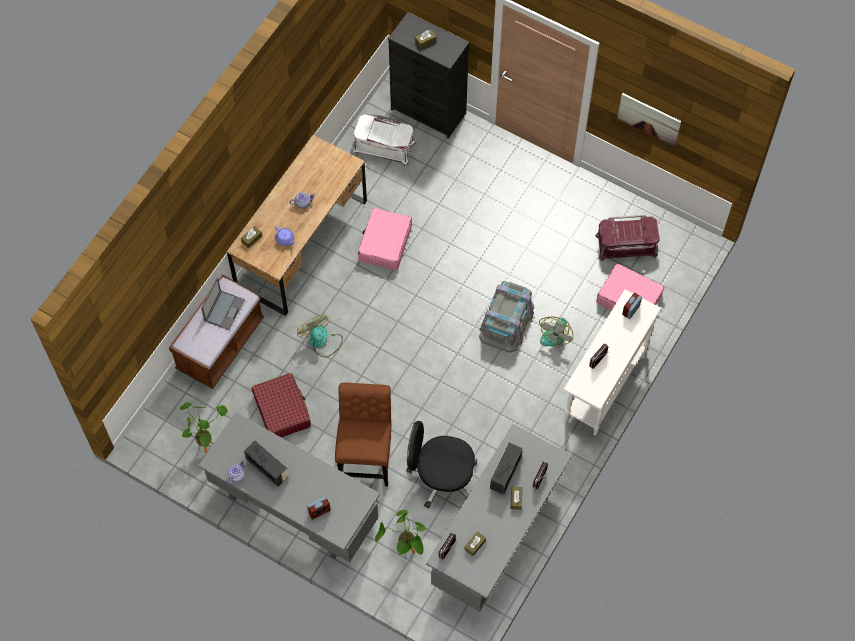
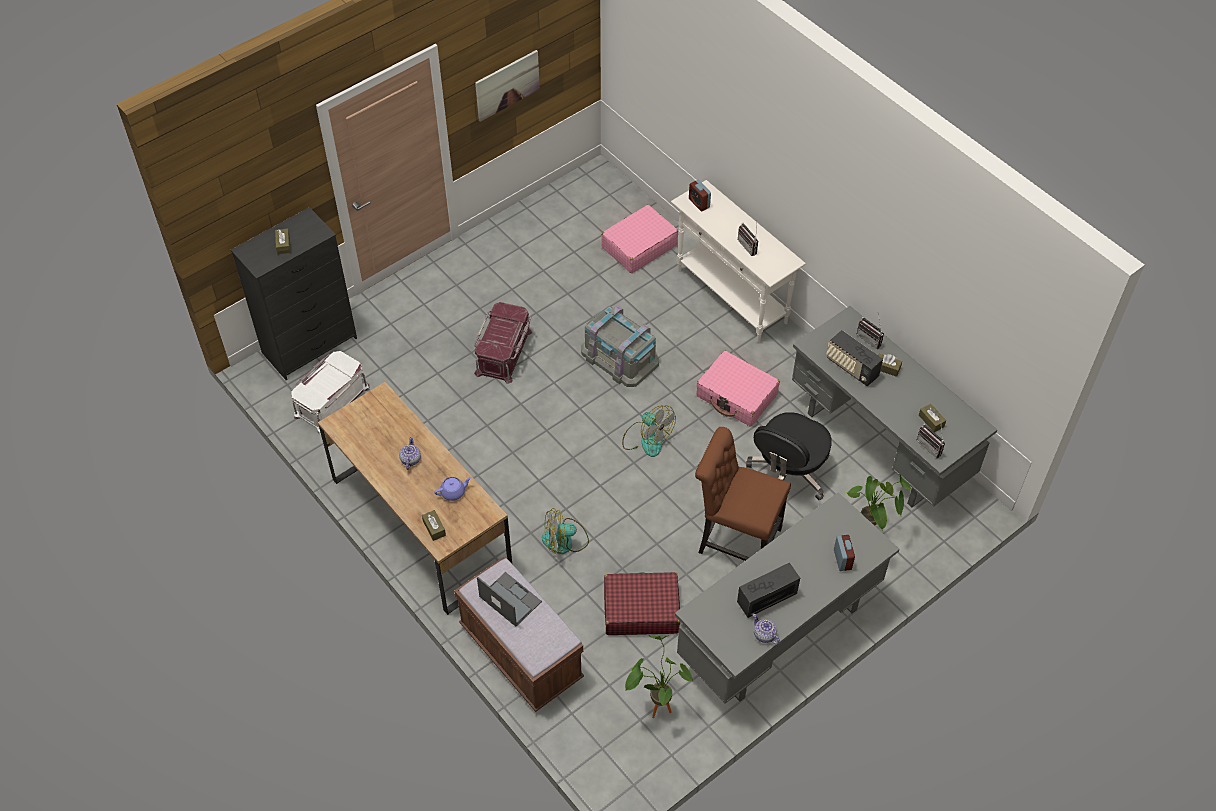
camera: 70 degrees left, 10 degrees down
pink suitcase [358,208,412,270] -> pink suitcase moved to [696,351,780,427]
fan [539,317,573,346] -> fan moved to [622,405,676,457]
red storage box [595,215,660,261] -> red storage box moved to [474,302,532,384]

